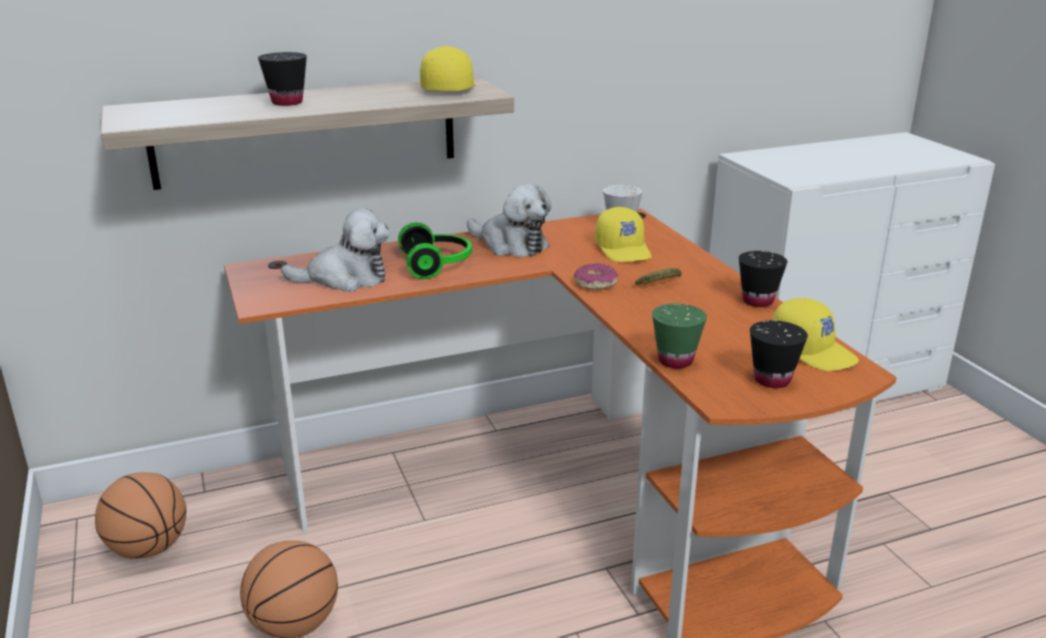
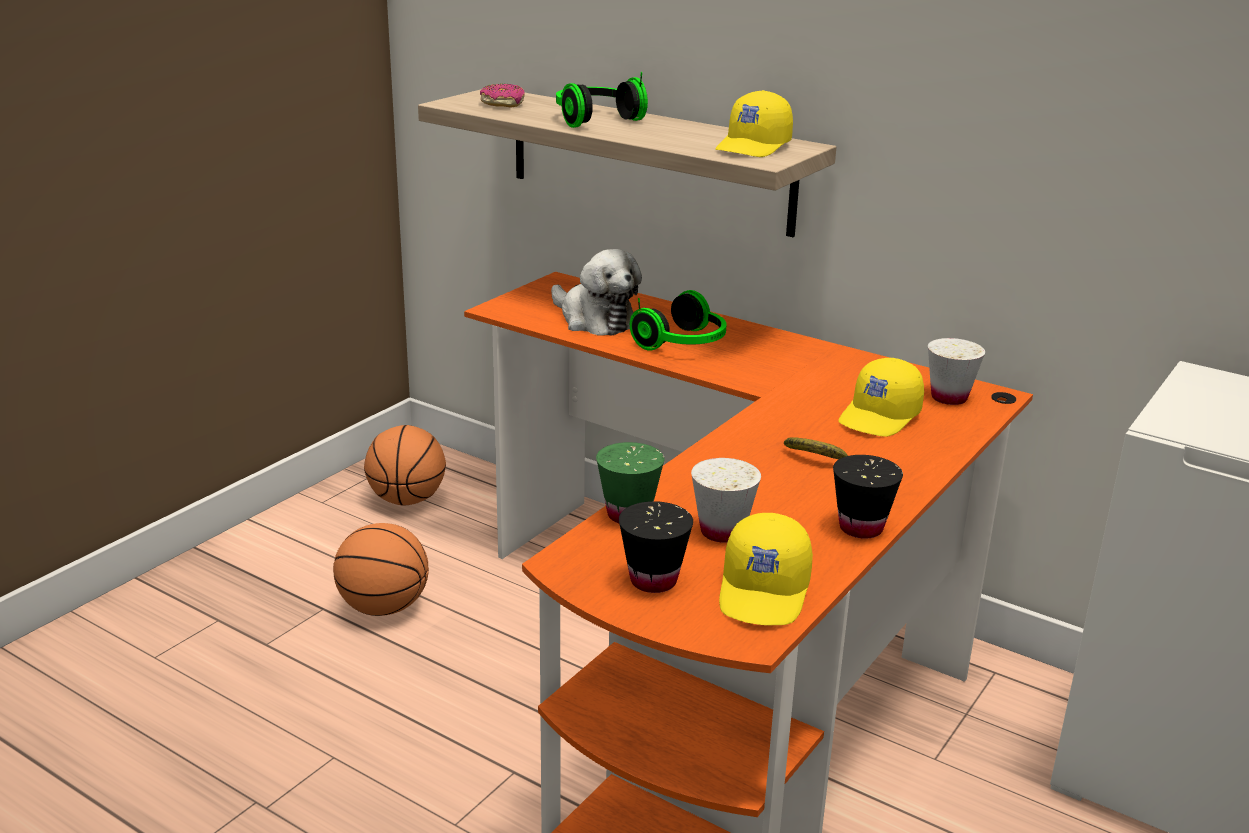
camera: 55 degrees right, 0 degrees up
black cup [258,52,307,106] -> headphones [556,72,648,128]
yellow cap [420,46,476,91] -> yellow cap turned 150 degrees clockwise [715,90,793,157]
plush toy [467,184,551,257] -> none
donut [574,263,618,290] -> donut moved to [480,84,525,107]
none -> white cup [691,458,761,543]

